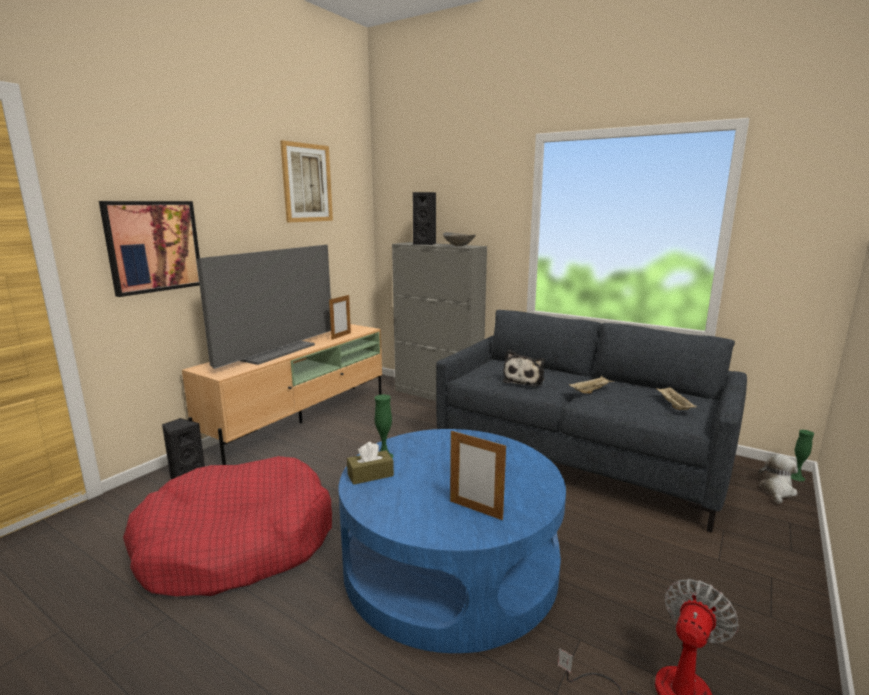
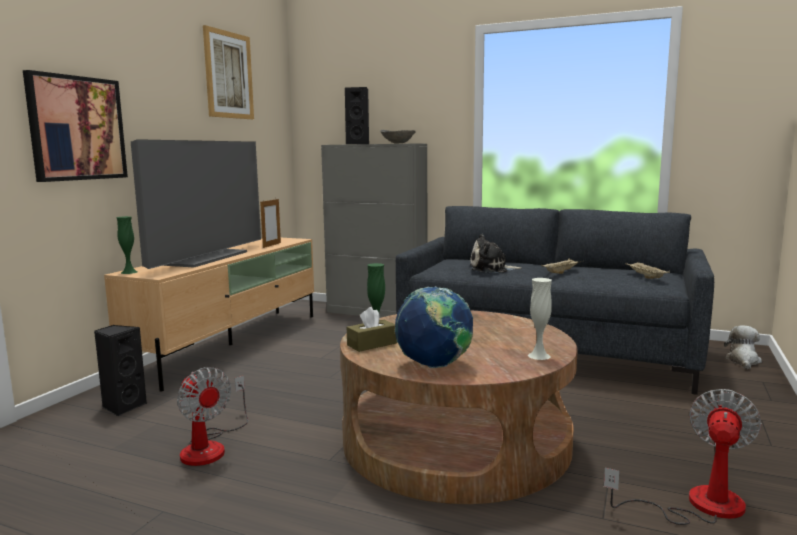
camera: 10 degrees left, 5 degrees down
red dog bed [123,456,332,596] -> fan [177,367,248,466]
blue coffee table [338,429,566,653] -> brown coffee table [340,310,577,504]
picture frame [450,431,506,520] -> none
plush toy [503,350,545,387] -> plush toy turned 75 degrees clockwise [470,234,522,273]
green vase [791,430,814,481] -> green vase moved to [116,216,138,274]
none -> globe [395,286,473,368]
none -> white vase [528,278,552,360]

